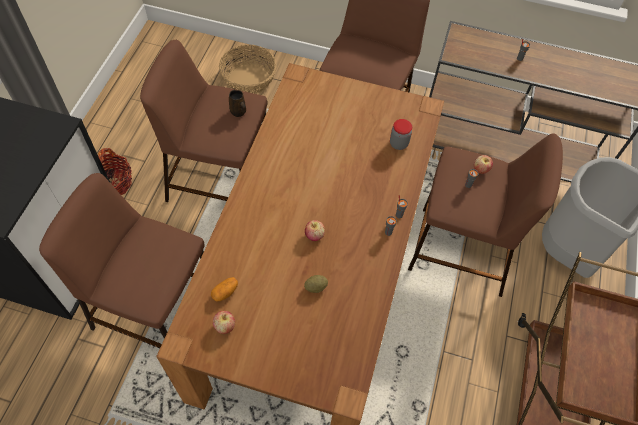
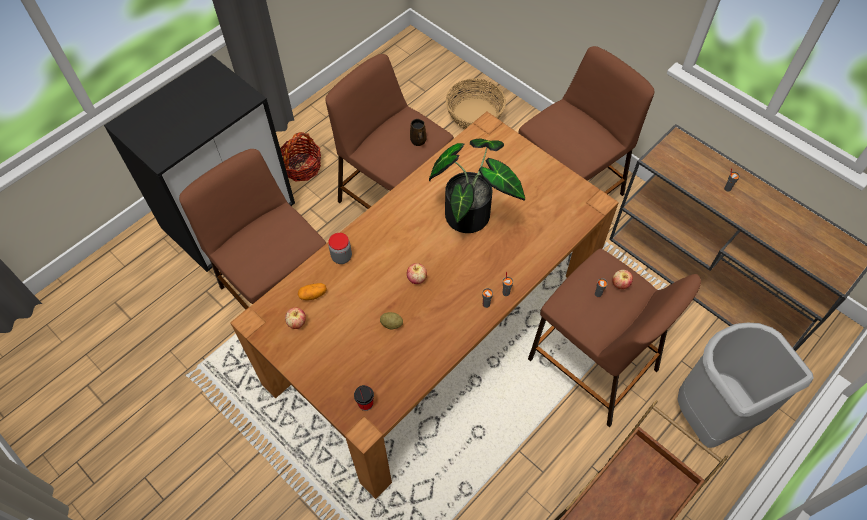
camera: 30 degrees right, 0 degrees up
jar [390,119,412,150] -> jar moved to [329,233,352,264]
none -> cup [354,385,374,411]
none -> potted plant [429,138,525,233]

